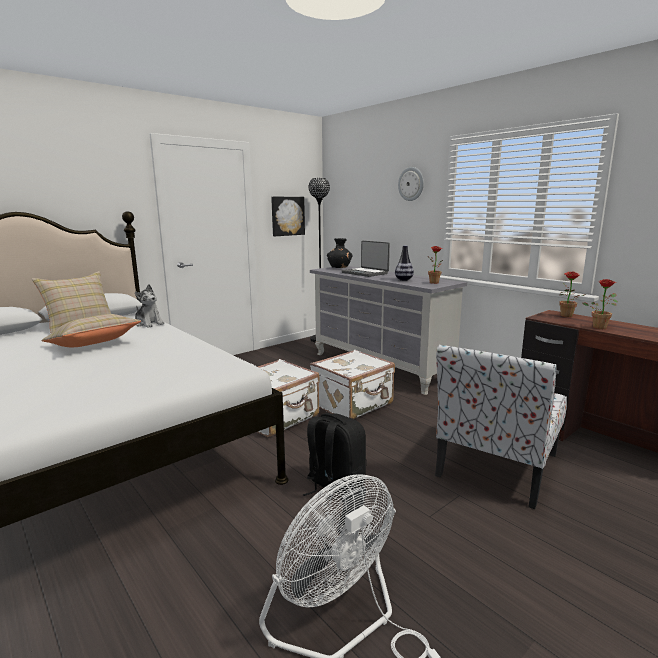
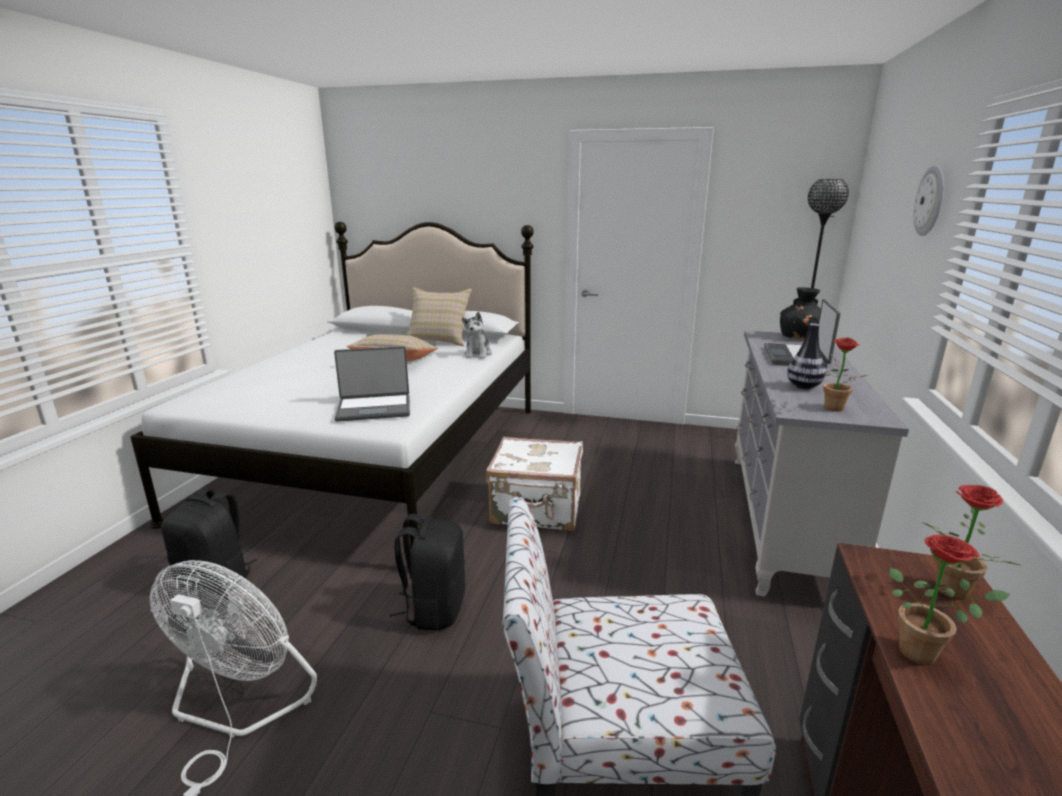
camera: 55 degrees right, 5 degrees up
picture [271,197,305,236] -> none
white suitcase [310,350,395,419] -> none
none -> black backpack [161,488,257,591]
none -> laptop [334,346,410,422]

